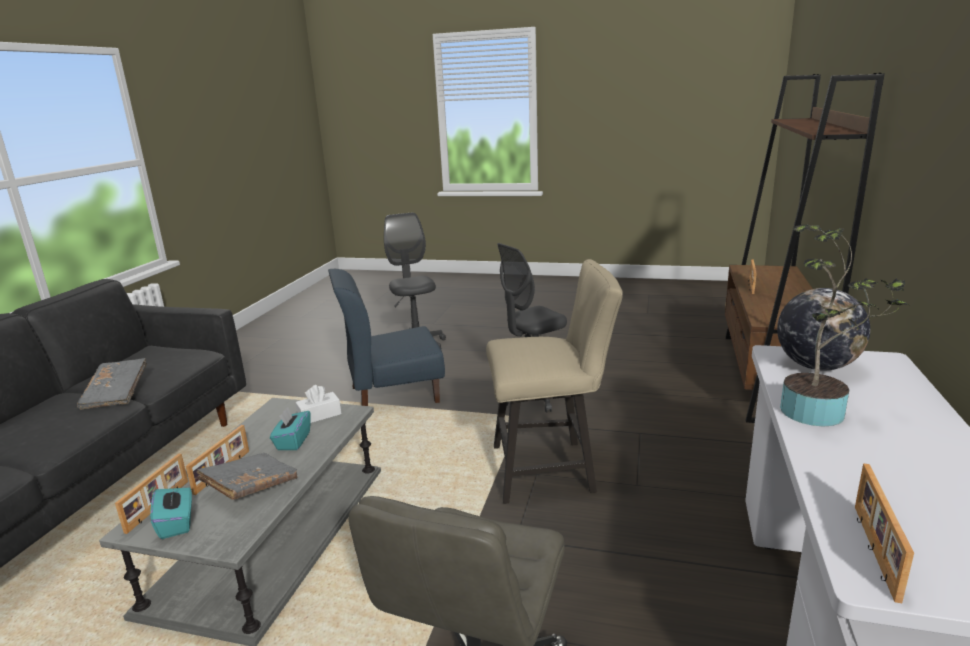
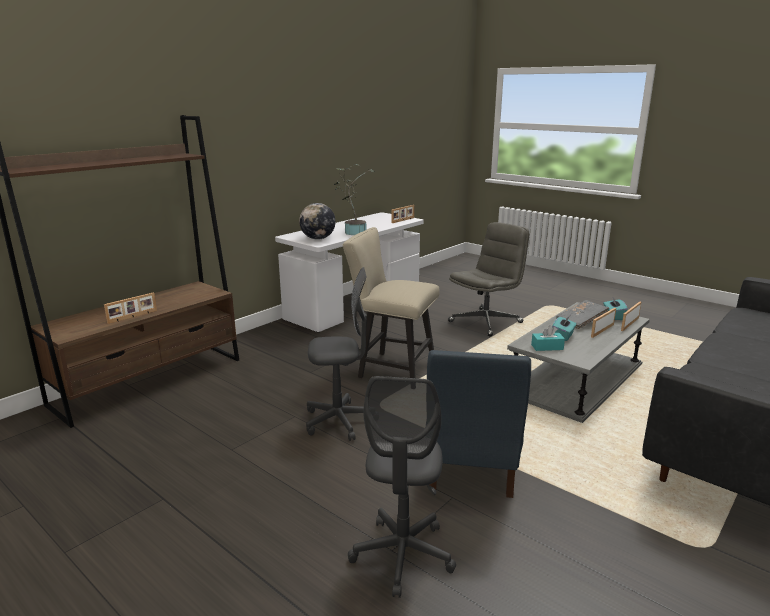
camera: 155 degrees left, 0 degrees up
grey book [77,358,147,410] -> none
white tissue box [295,385,342,423] -> turquoise tissue box [531,325,565,351]
blue chair [328,269,445,406] -> blue chair turned 90 degrees clockwise [427,350,531,498]

